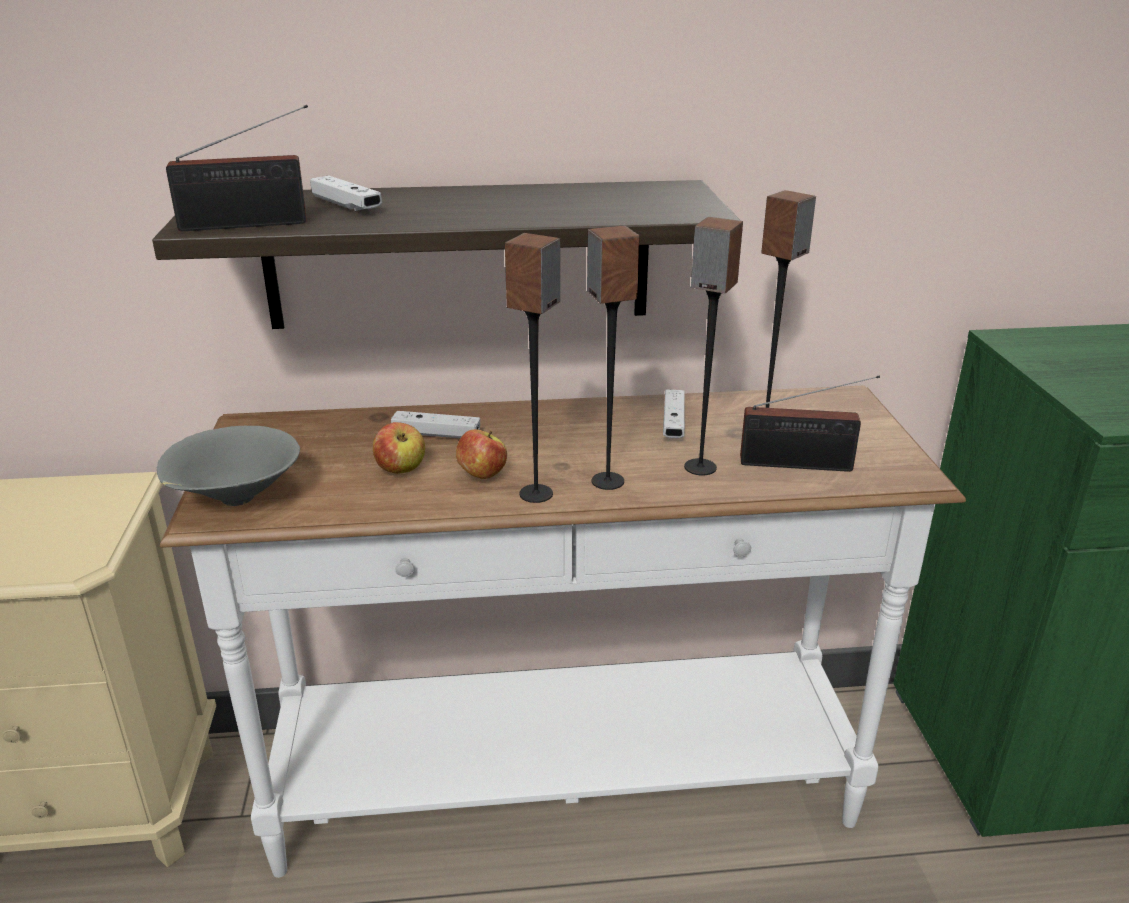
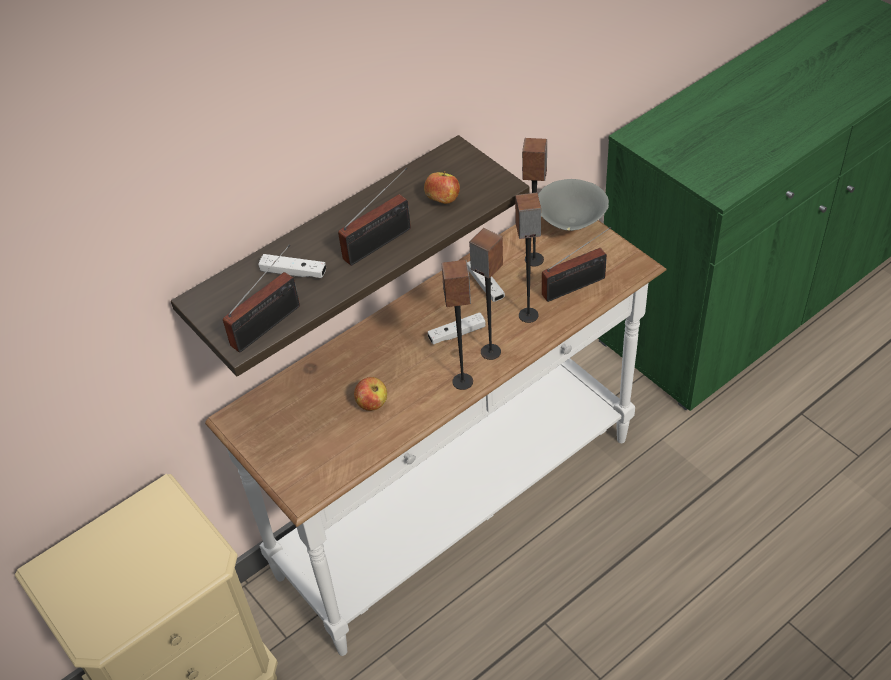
camera: 30 degrees left, 20 degrees up
grey bowl [157,426,300,506] -> grey bowl moved to [538,179,609,231]
white game controller [391,411,480,438] -> white game controller moved to [428,312,486,345]
apple [456,429,507,479] -> apple moved to [424,171,460,204]
none -> radio [338,167,411,266]

